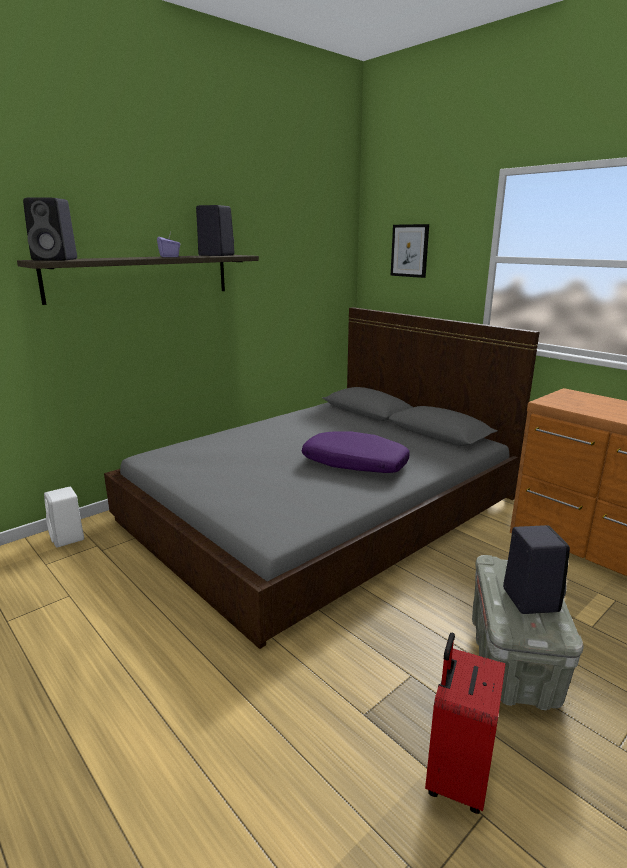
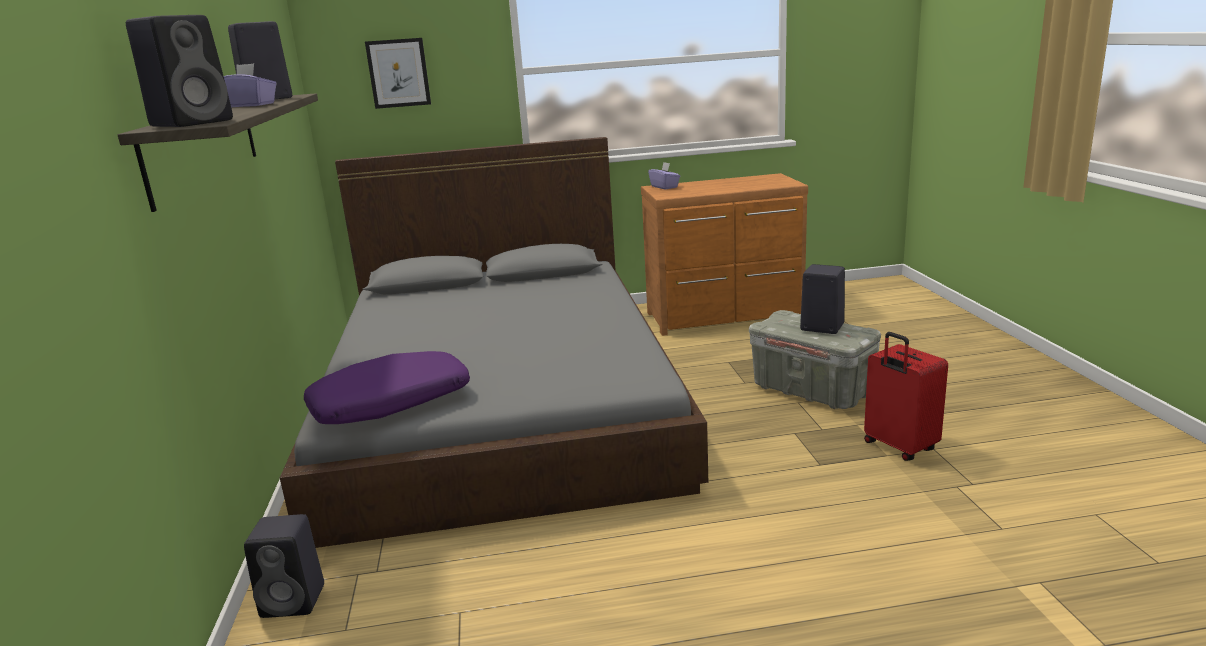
camera: 55 degrees left, 0 degrees up
white speaker [44,487,84,548] -> black speaker [244,514,324,618]
purple pillow [302,431,410,473] -> purple pillow moved to [304,351,470,424]
none -> purple tissue box [648,162,680,190]

